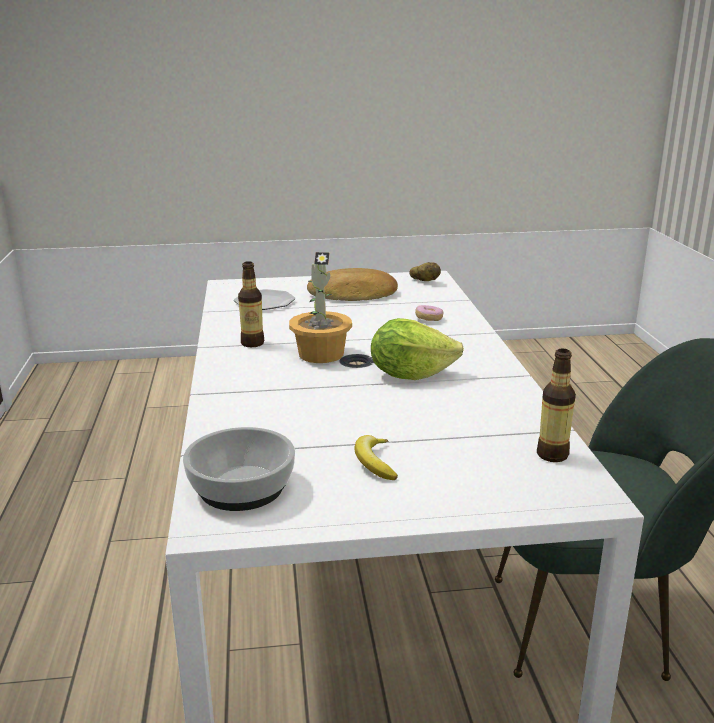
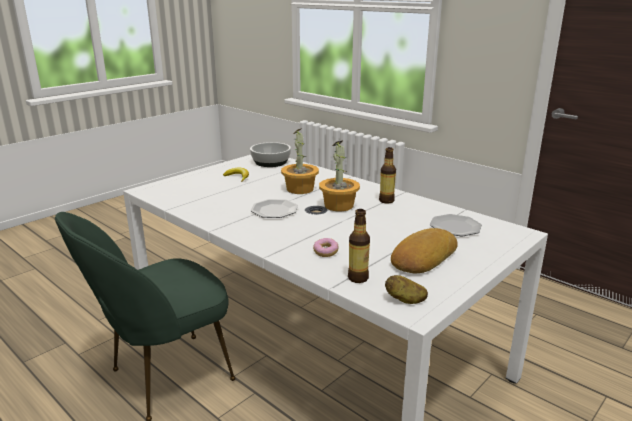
camera: 140 degrees right, 0 degrees up
lettuce [371,318,464,380] -> plate [251,199,298,218]
bottle [537,349,576,462] -> bottle moved to [348,209,370,283]
none -> potted plant [281,128,319,194]

